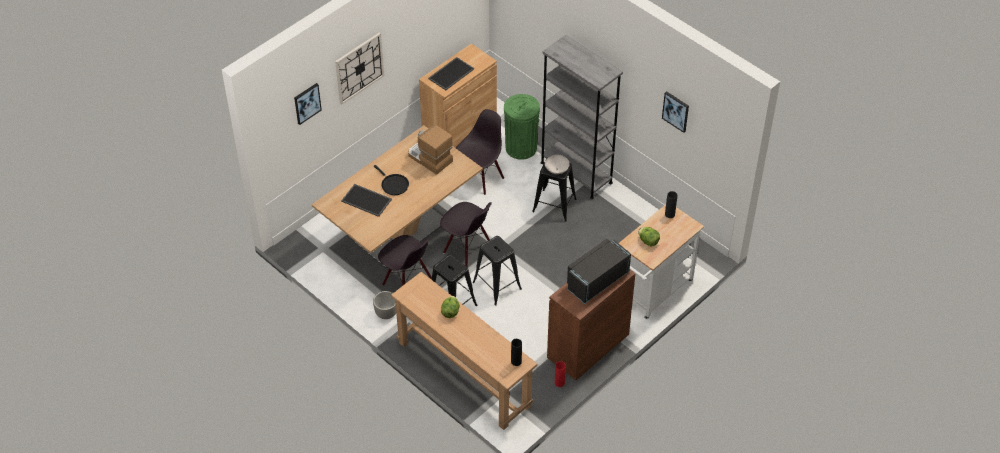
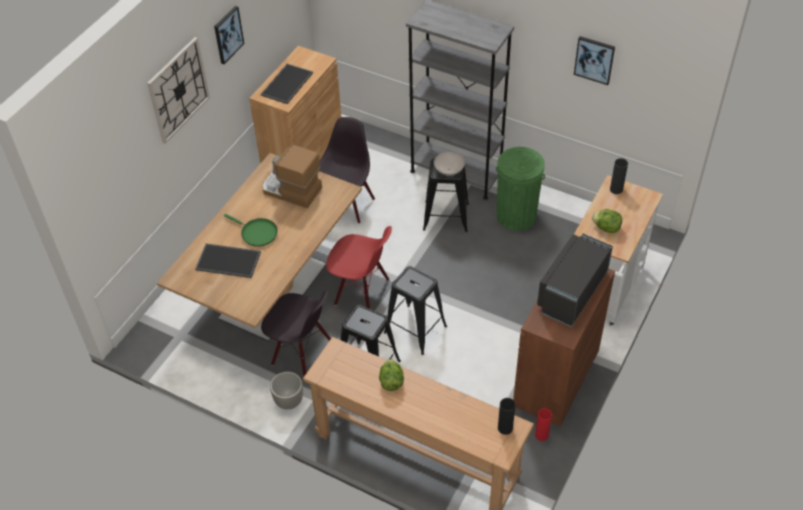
camera: 15 degrees left, 0 degrees up
picture [294,83,322,125] -> picture moved to [214,6,244,64]
black frying pan [374,165,409,195] -> green frying pan [224,214,278,247]
black chair [440,202,492,267] -> red chair [326,226,392,309]
green trash can [504,94,540,160] -> green trash can moved to [496,147,545,231]

